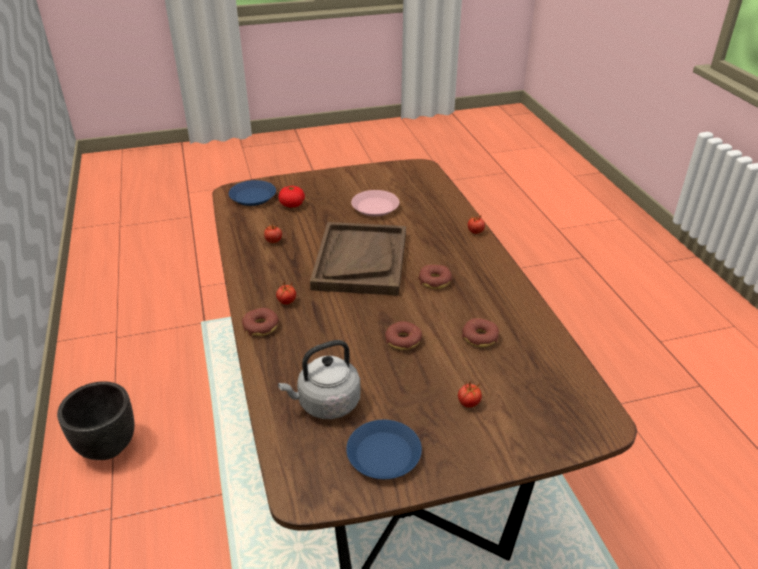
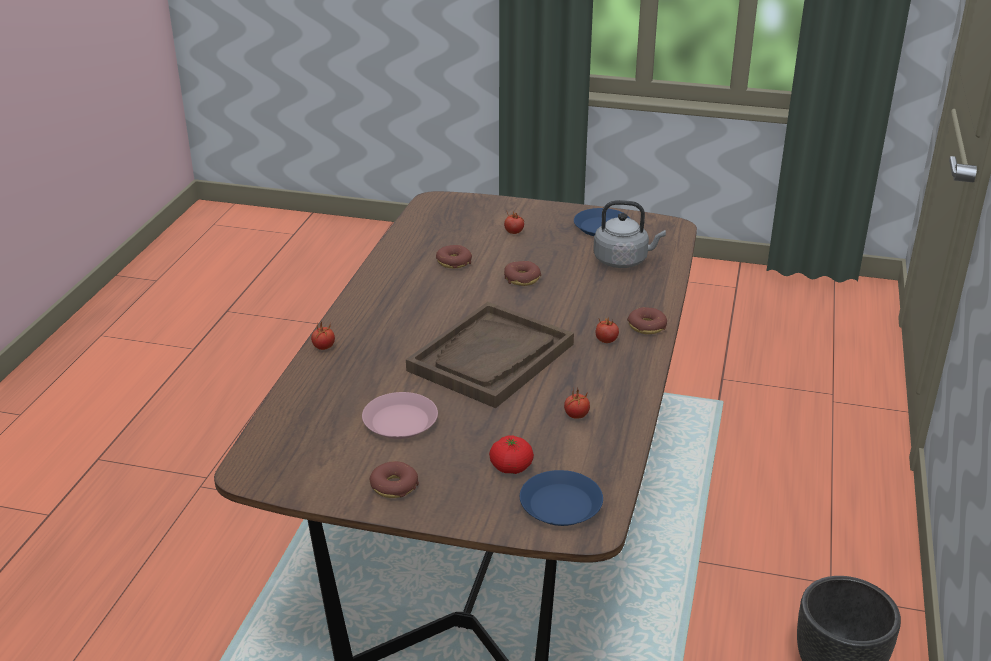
camera: 150 degrees left, 5 degrees down
donut [418,265,452,289] -> donut moved to [370,461,419,498]

